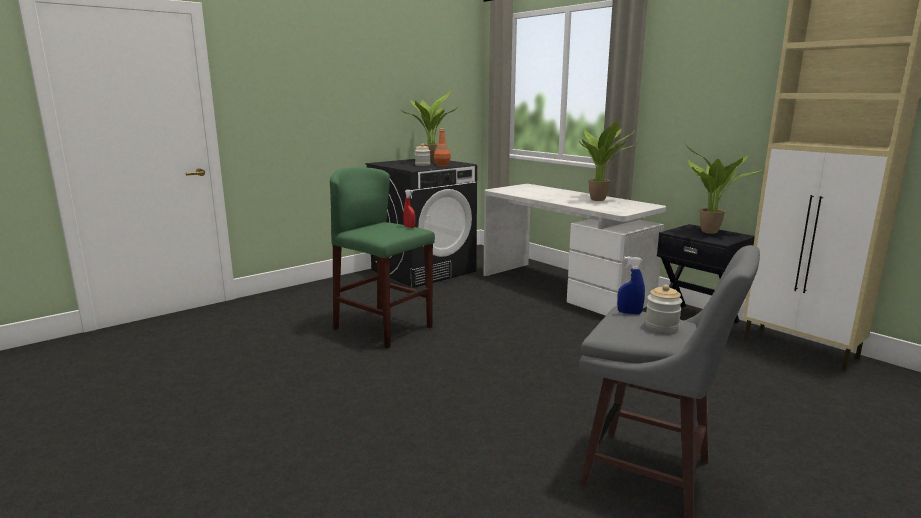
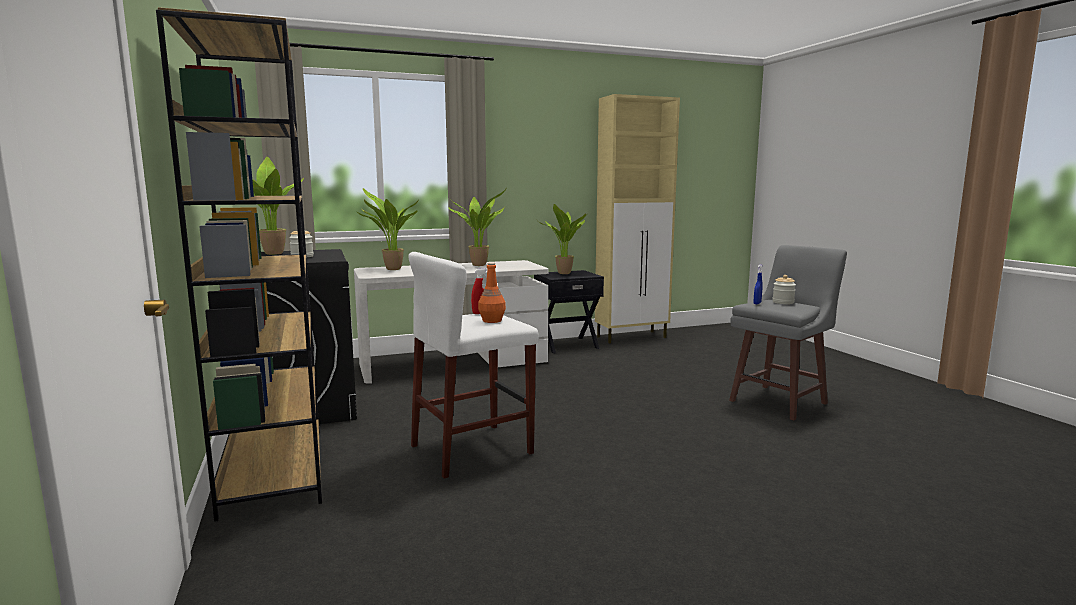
camera: 70 degrees left, 5 degrees down
green stool [330,167,435,349] -> white stool [408,252,539,479]
orange bottle [434,129,451,166] -> orange bottle moved to [478,262,506,323]
none -> brown bookcase [156,7,322,522]
none -> potted plant [356,188,419,270]

